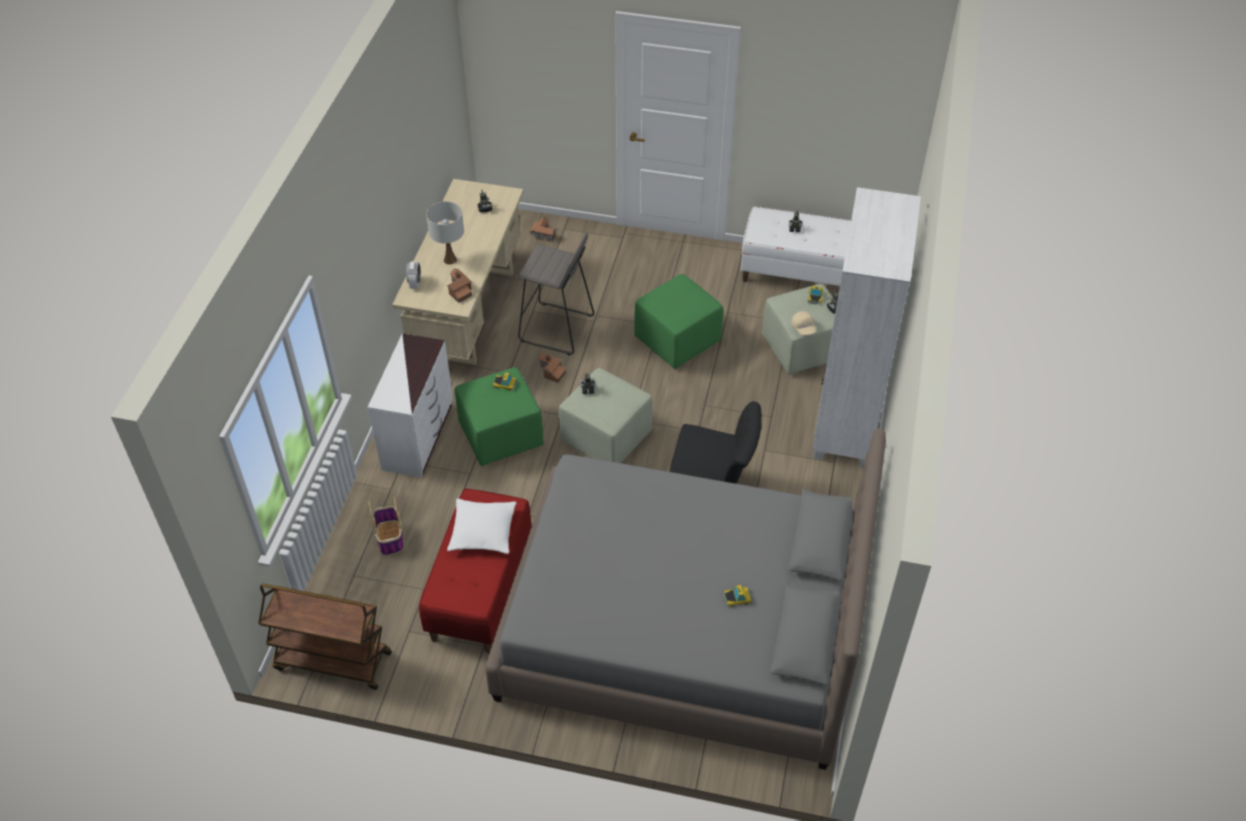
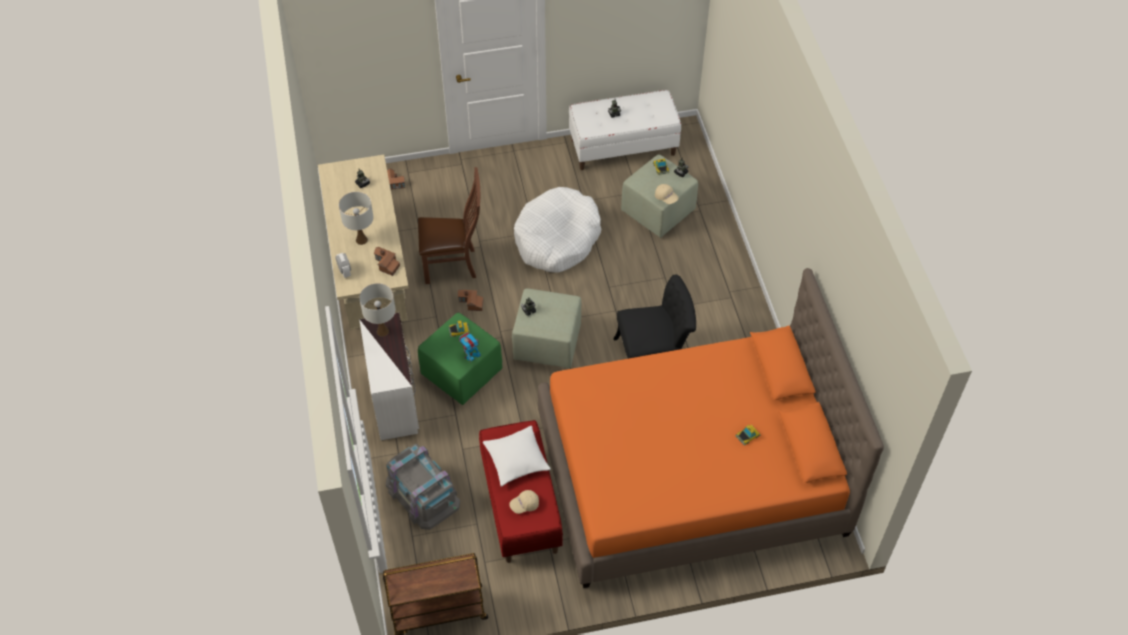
camera: 25 degrees left, 5 degrees up
basket [369,497,404,556] -> grey storage box [386,444,460,530]
grey bed [485,428,886,770] -> orange bed [538,268,884,588]
grey stool [518,233,594,355] -> brown chair [418,167,480,284]
green ottoman [634,274,723,369] -> white dog bed [514,187,601,273]
white bookcase [812,187,921,467] -> none
none -> white table lamp [359,283,396,337]
none -> toy robot [459,332,481,363]
none -> beige cap [509,490,539,514]

